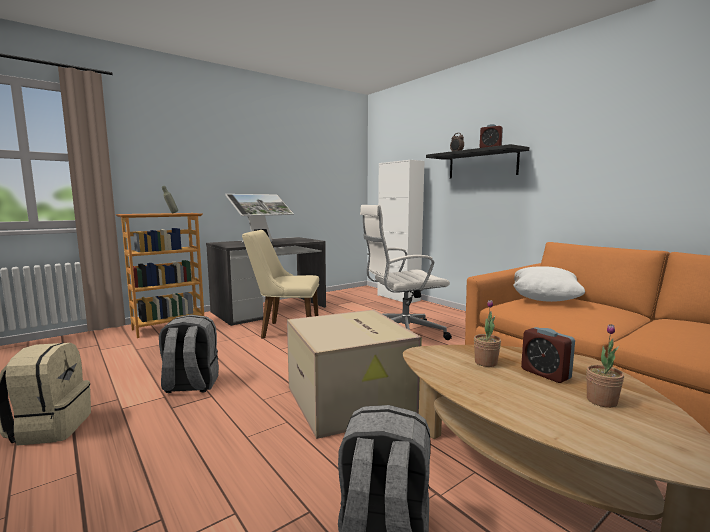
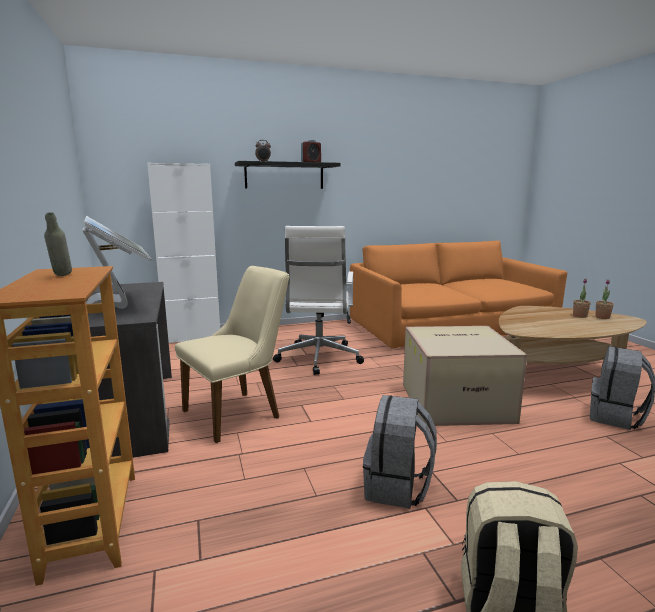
camera: 70 degrees left, 5 degrees up
beige chair [242,230,319,339] -> beige chair turned 150 degrees counterclockwise [175,266,289,443]
potted plant [474,300,501,367] -> potted plant moved to [595,280,614,319]
white pillow [513,267,585,302] -> none
alarm clock [521,327,575,383] -> none

